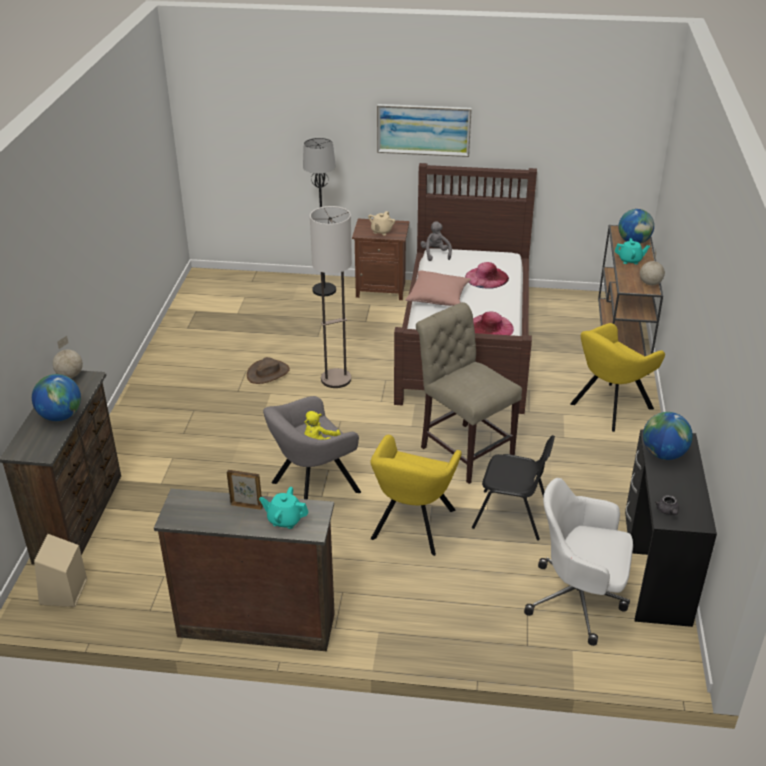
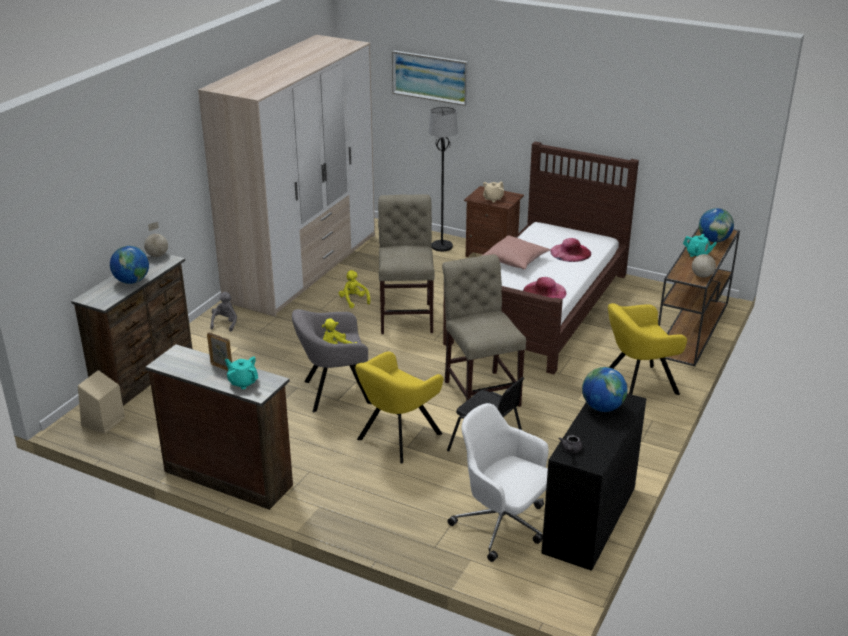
camera: 20 degrees right, 5 degrees down
brown hat [247,357,290,384] -> yellow plush toy [338,270,370,308]
floor lamp [310,206,352,388] -> beige chair [378,194,435,334]
picture [377,104,472,157] -> picture moved to [392,50,468,106]
grey plush toy [421,221,452,261] -> grey plush toy moved to [210,292,237,332]
none -> wardrobe [198,35,375,316]

